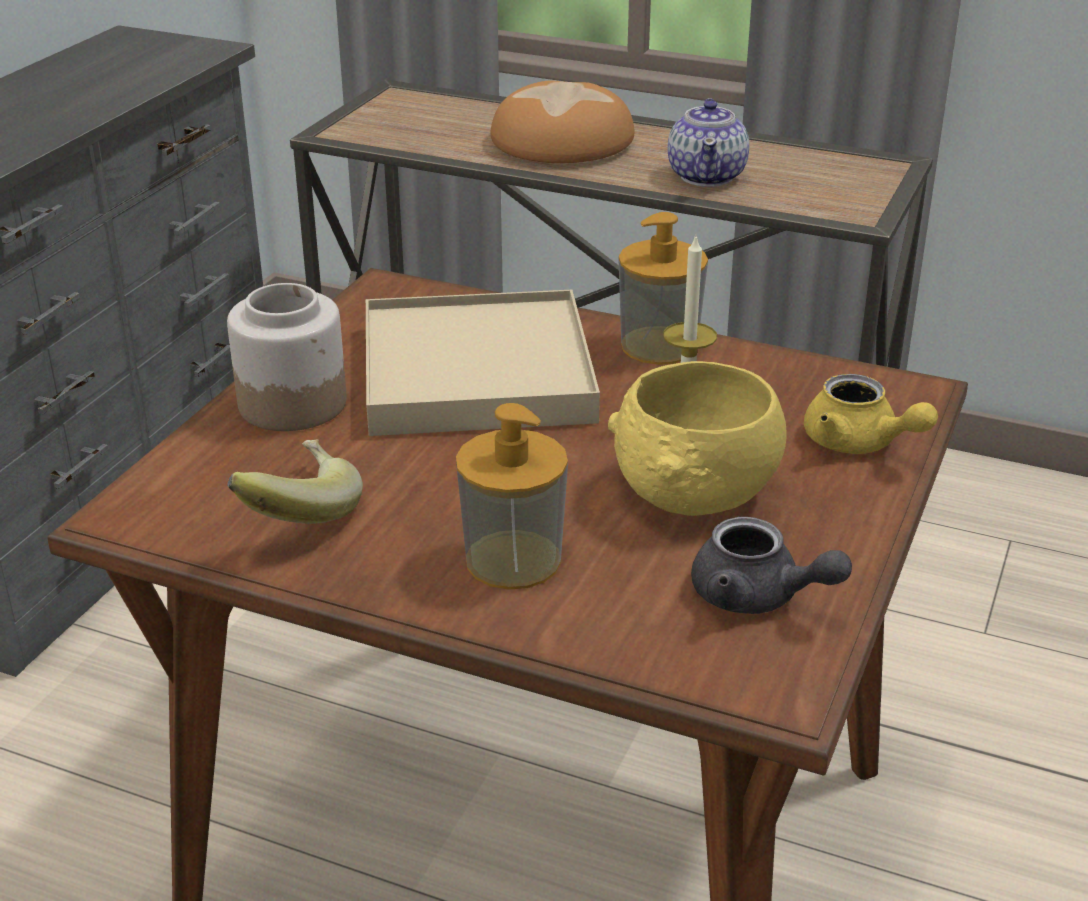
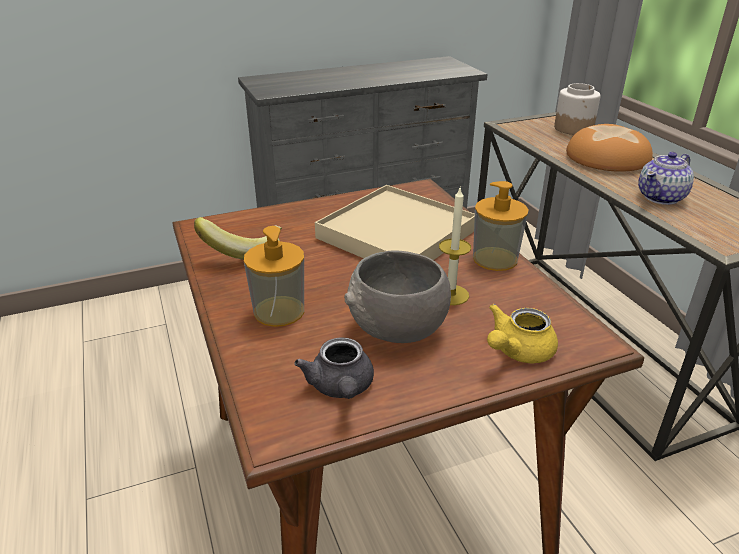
camera: 45 degrees right, 0 degrees up
jar [227,283,346,431] -> jar moved to [554,83,601,135]
yellow bowl [608,361,787,516] -> grey bowl [344,250,451,343]
yellow teapot [804,374,938,454] -> yellow teapot turned 45 degrees clockwise [487,304,558,363]

